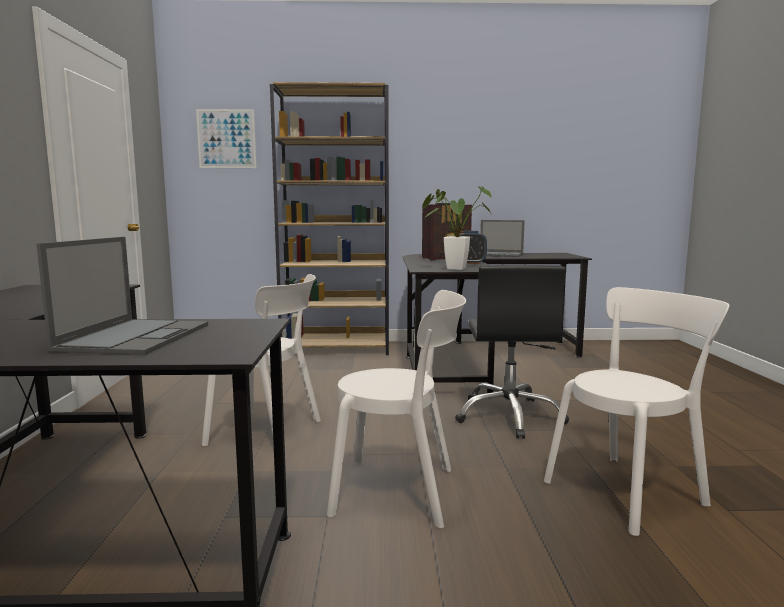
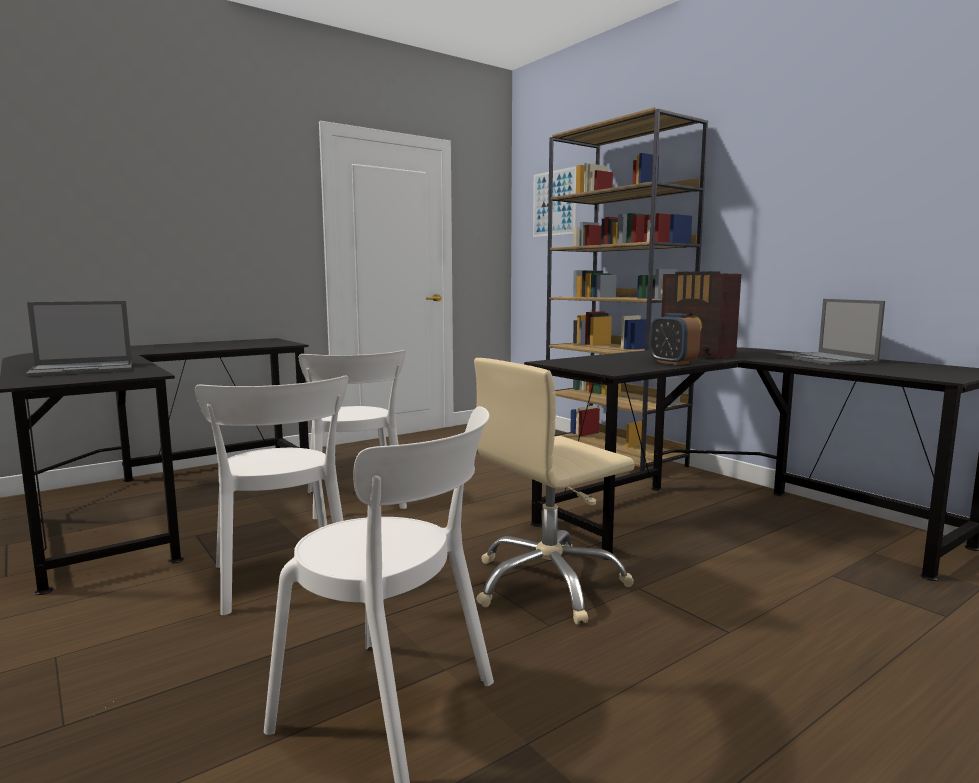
camera: 55 degrees right, 0 degrees up
potted plant [422,186,492,270] -> none
black office chair [455,265,569,439] -> beige office chair [474,358,635,625]

